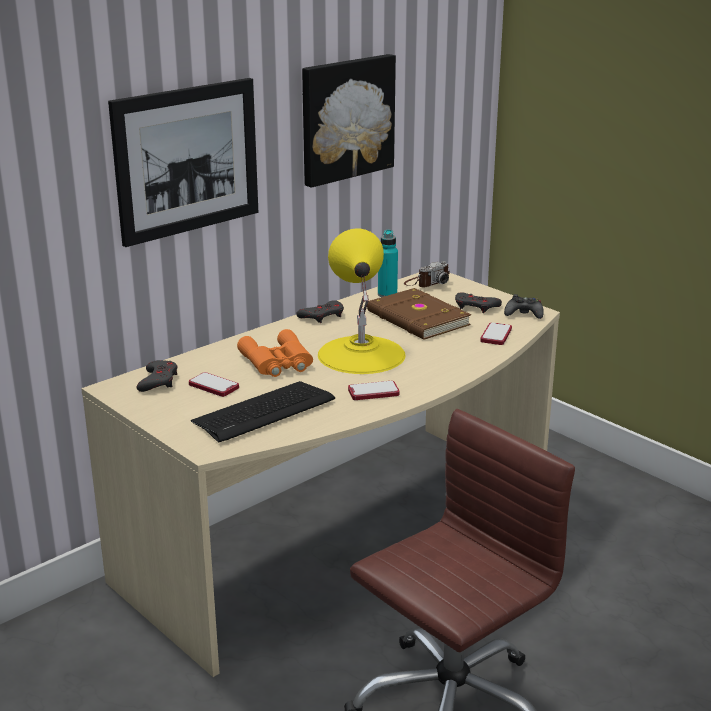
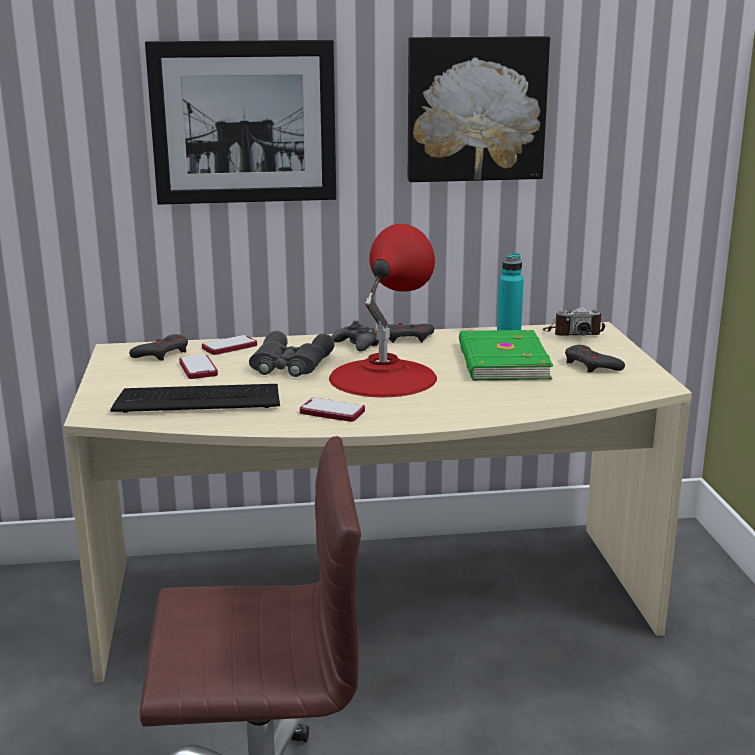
camera: 35 degrees right, 5 degrees down
orange binoculars [237,329,313,377] -> grey binoculars [249,331,335,377]
yellow table lamp [318,229,405,374] -> red table lamp [329,224,437,397]
brown book [367,288,471,340] -> green book [459,330,553,380]
phone [480,322,512,345] -> phone moved to [202,335,257,355]
black game controller [504,294,544,319] -> black game controller moved to [331,321,379,352]

